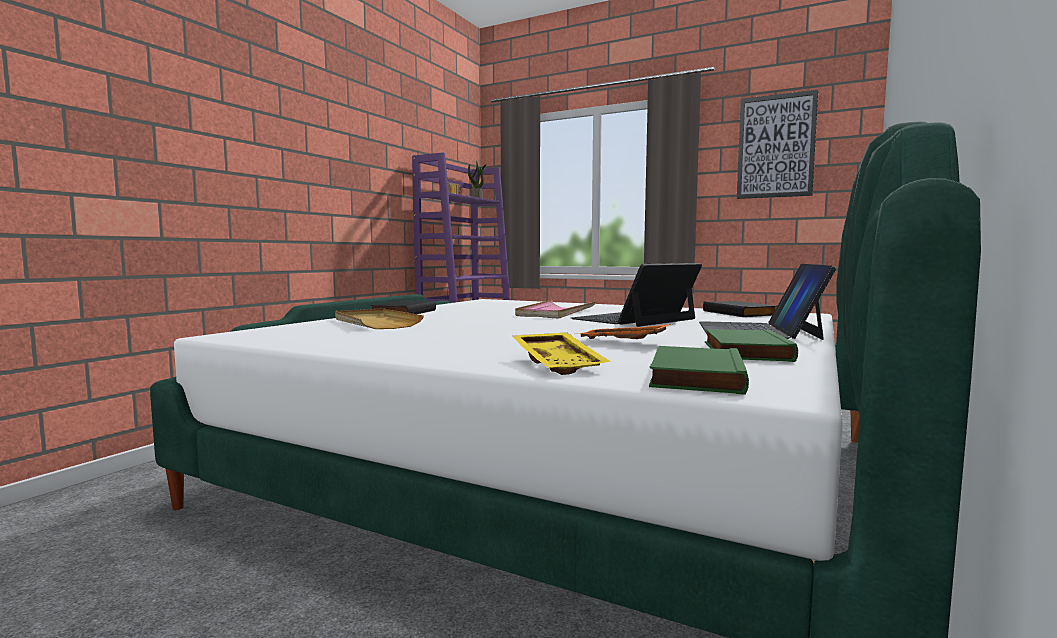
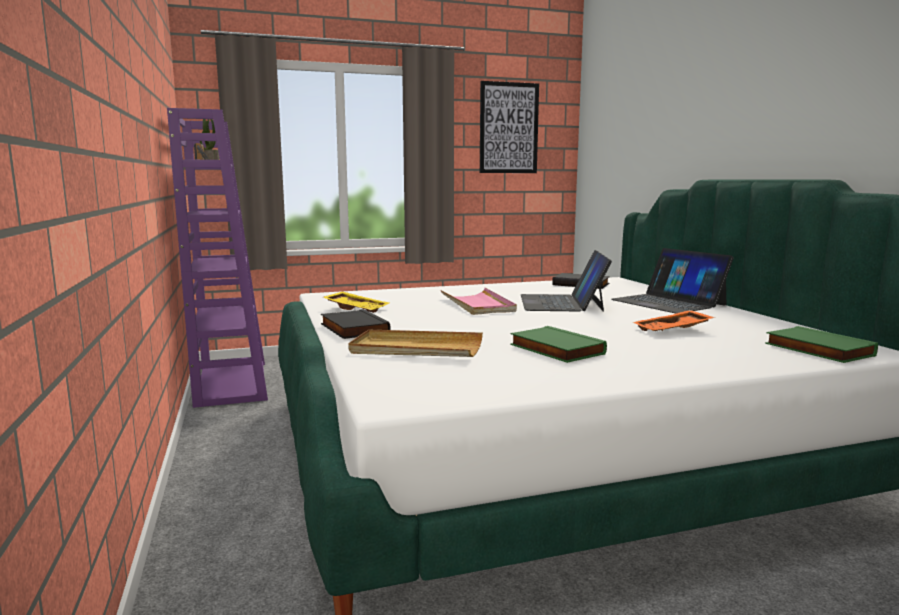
camera: 45 degrees left, 5 degrees up
yellow tray [512,332,611,375] -> yellow tray moved to [323,291,389,313]
green book [705,329,798,362] -> green book moved to [510,326,607,363]

